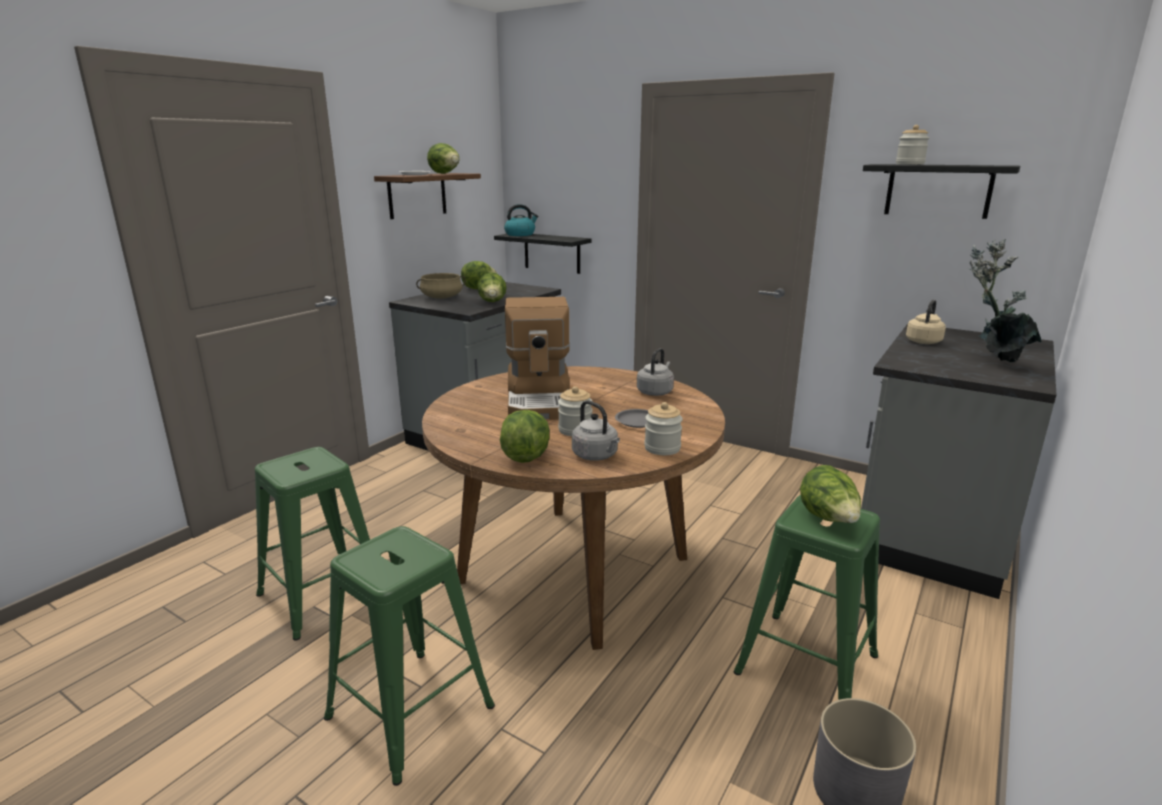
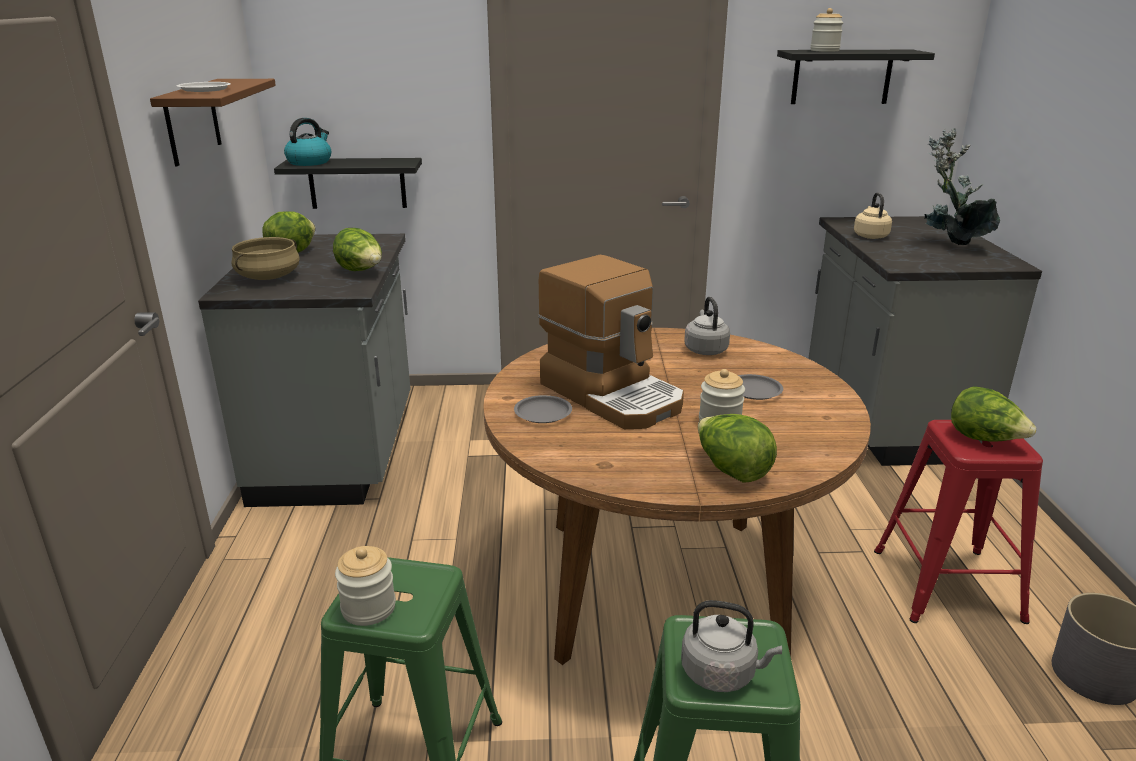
camera: 35 degrees left, 5 degrees up
lettuce [427,143,460,174] -> none
grey kettle [572,400,620,461] -> grey kettle moved to [681,600,782,692]
jar [644,402,683,455] -> jar moved to [335,546,396,626]
green stool [734,495,880,700] -> red stool [874,420,1043,624]
none -> grey plate [514,395,572,423]

